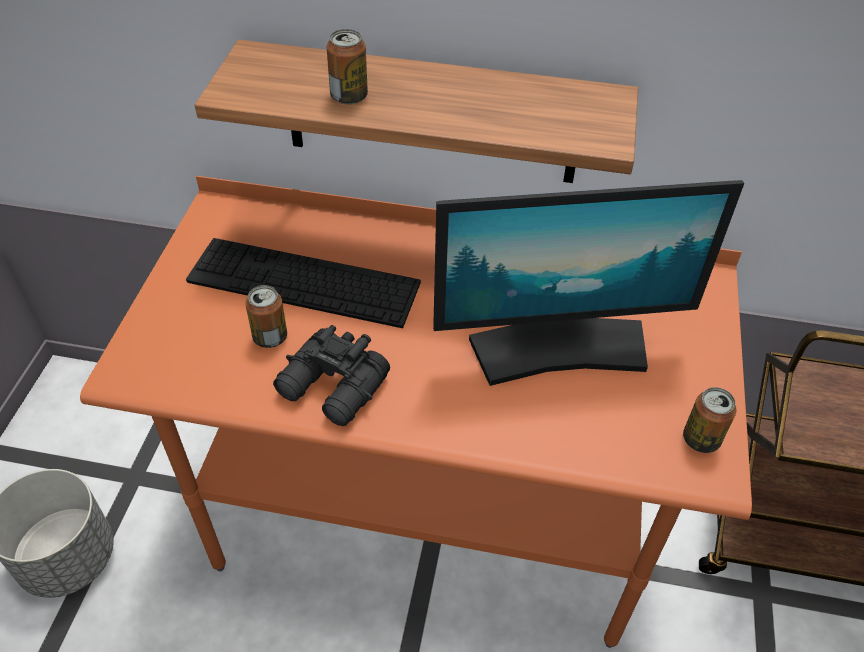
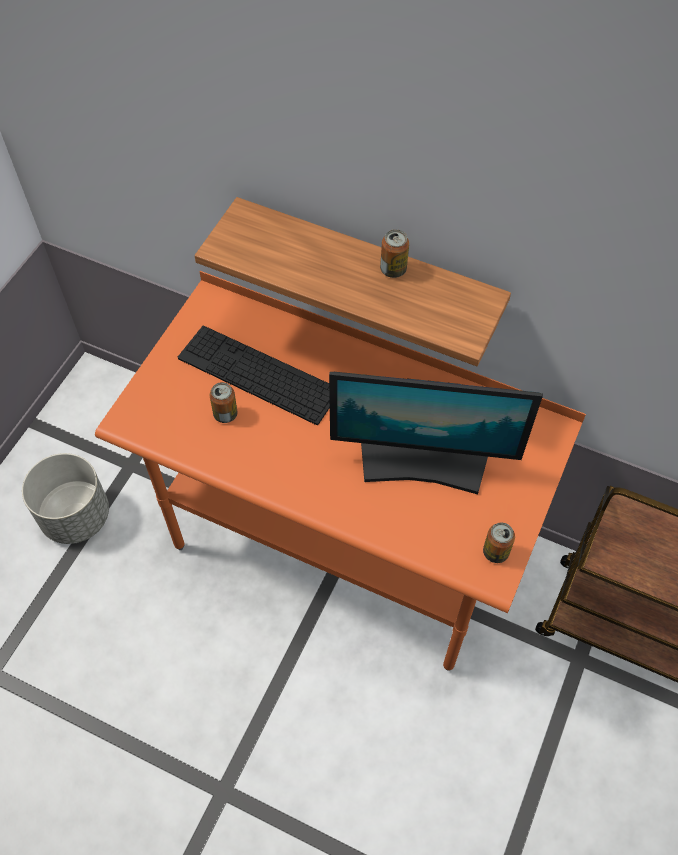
camera: 15 degrees right, 10 degrees up
black binoculars [273,325,390,426] -> none
can [327,29,368,105] -> can moved to [380,229,409,278]

